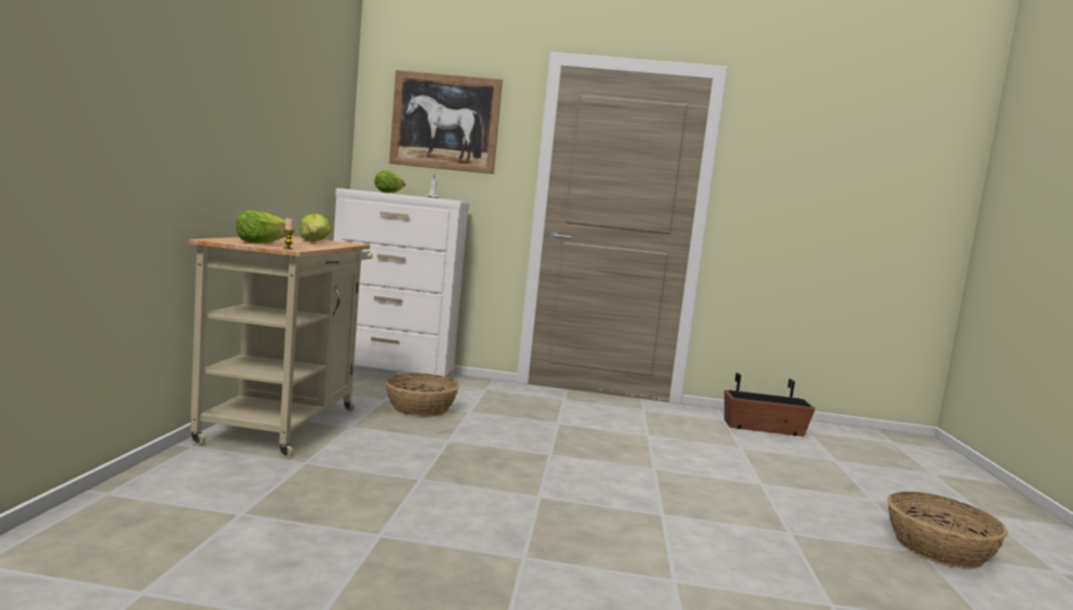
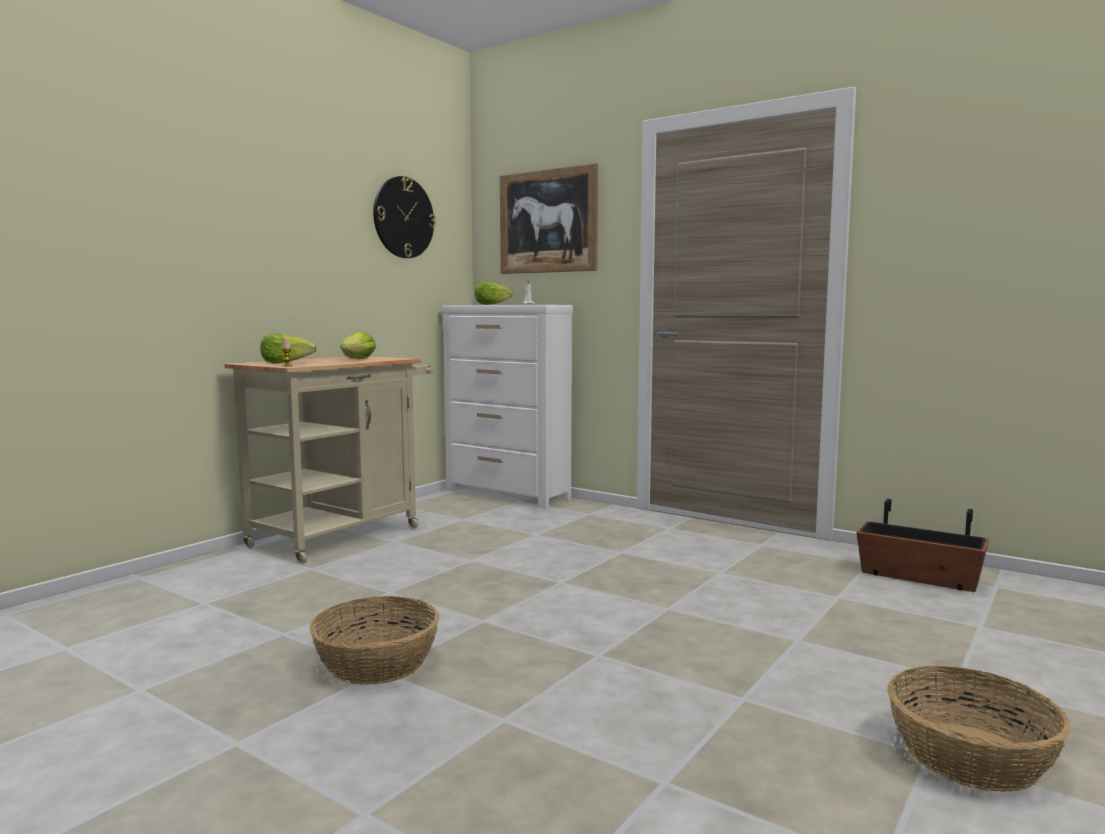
camera: 30 degrees right, 0 degrees up
basket [385,373,459,417] -> basket moved to [309,596,439,685]
none -> wall clock [373,176,436,258]

